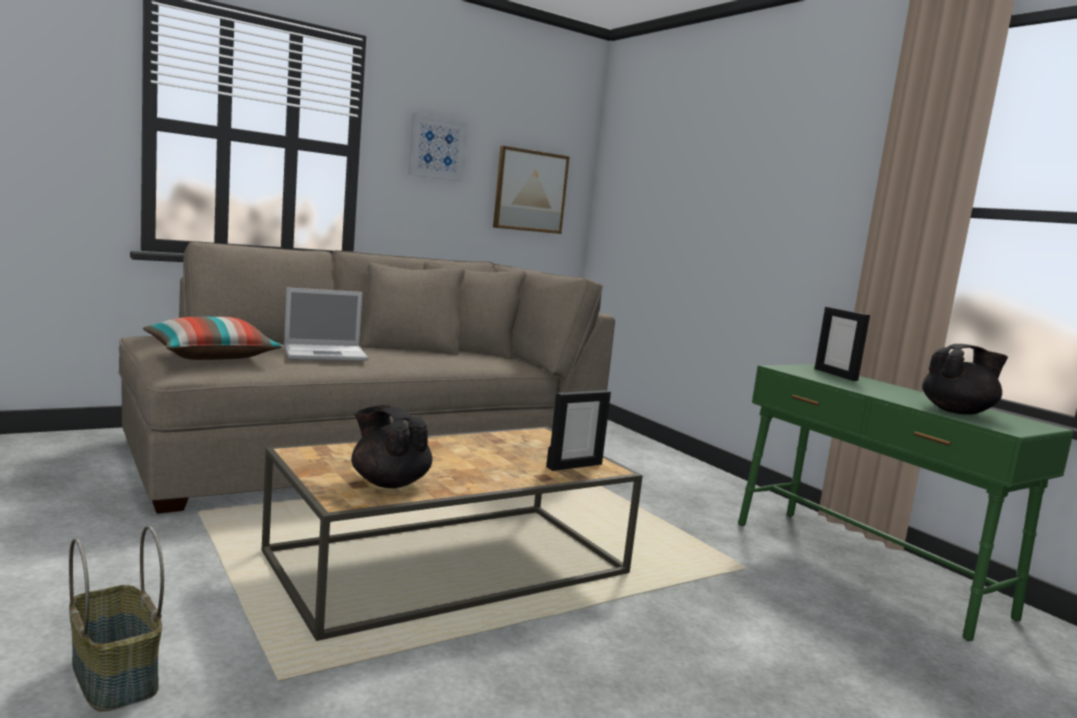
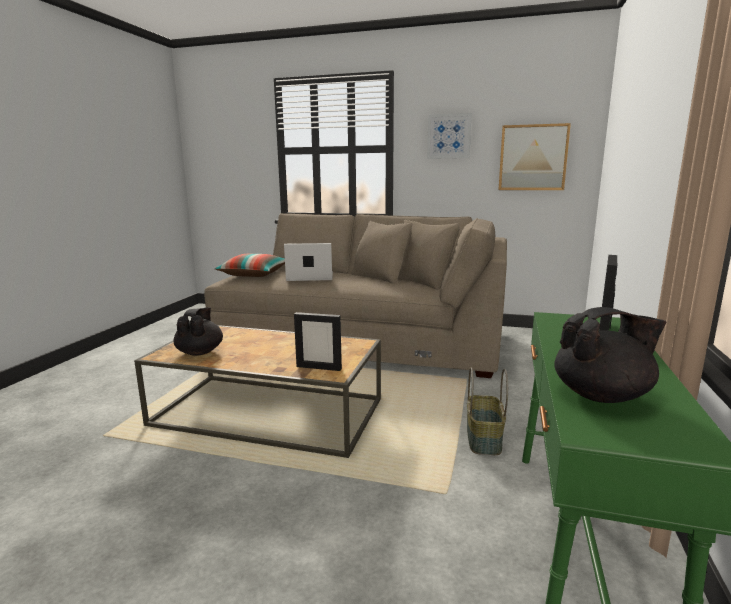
camera: 50 degrees right, 5 degrees up
basket [69,526,164,712] -> basket moved to [467,367,508,455]
laptop [284,288,368,361] -> laptop turned 150 degrees clockwise [284,243,333,281]
black teapot [922,344,1008,415] -> black teapot turned 45 degrees counterclockwise [554,307,666,403]

